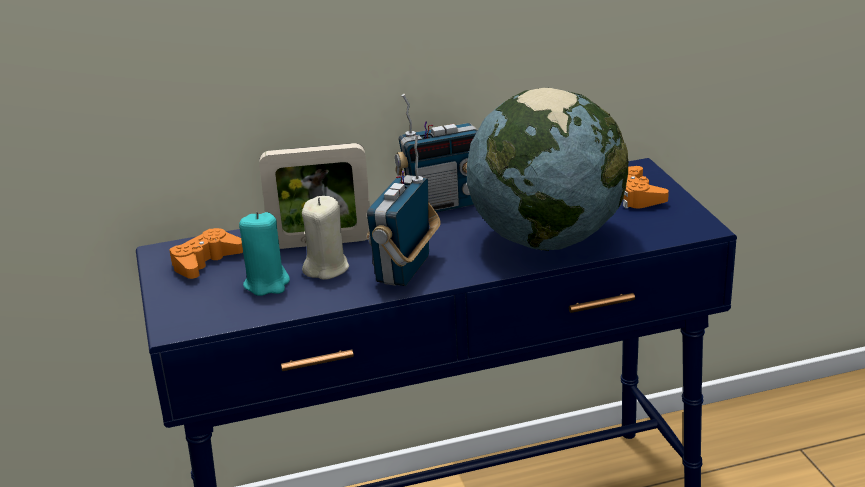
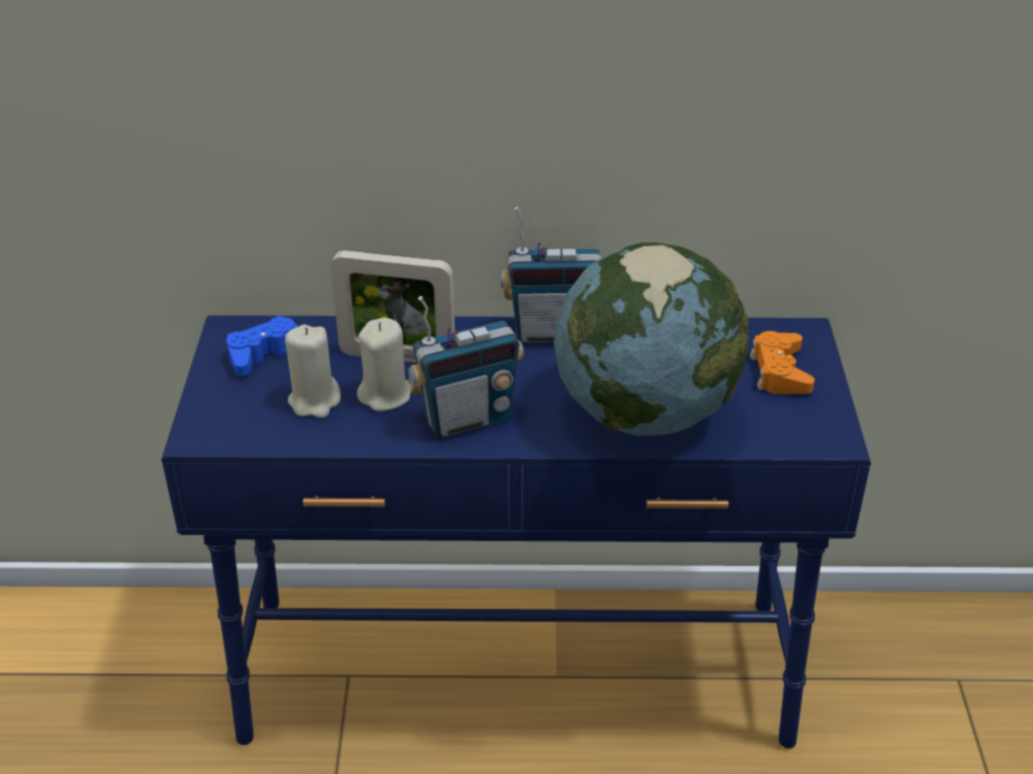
camera: 15 degrees right, 10 degrees up
orange game controller [170,228,243,279] -> blue game controller [226,316,298,376]
turquoise candle [239,212,290,296] -> beige candle [285,325,341,418]
radio [367,135,441,286] -> radio turned 150 degrees counterclockwise [408,296,524,438]

